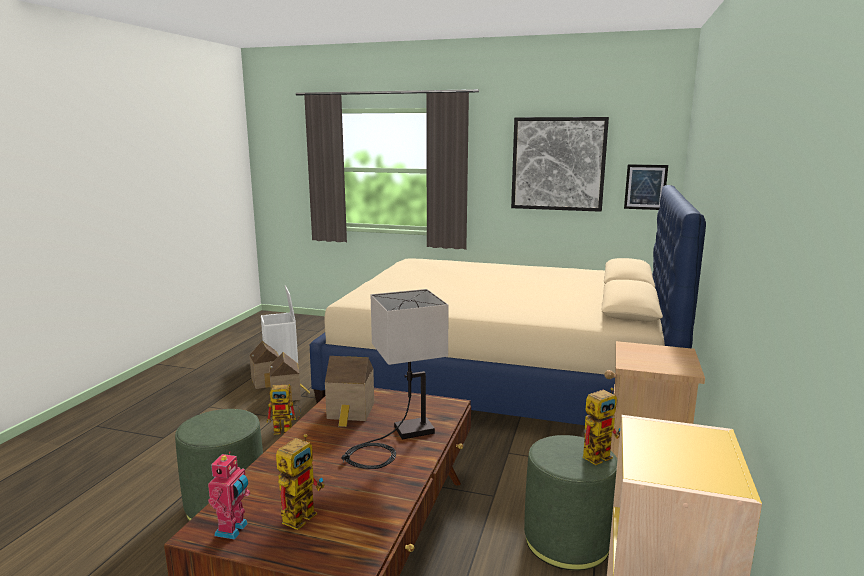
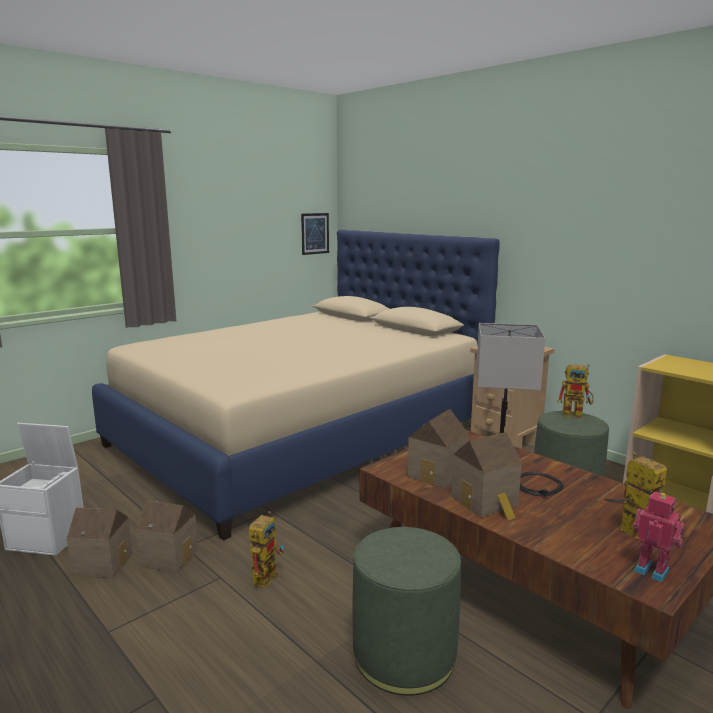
camera: 60 degrees left, 0 degrees up
picture [511,117,609,212] -> none
toy robot [583,388,620,465] -> toy robot turned 105 degrees clockwise [557,364,593,418]
none -> toy house [451,432,522,521]

